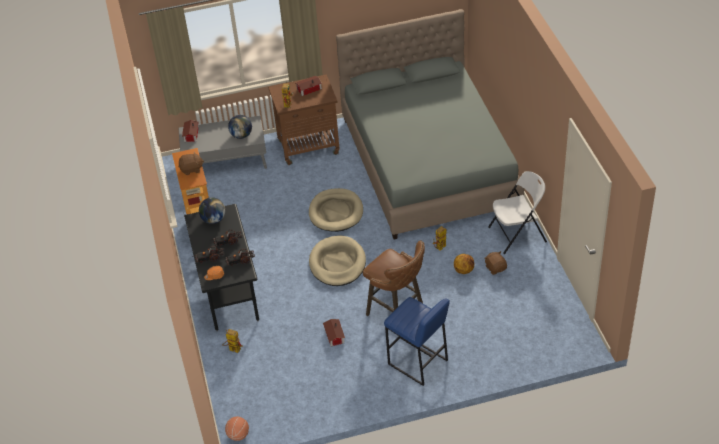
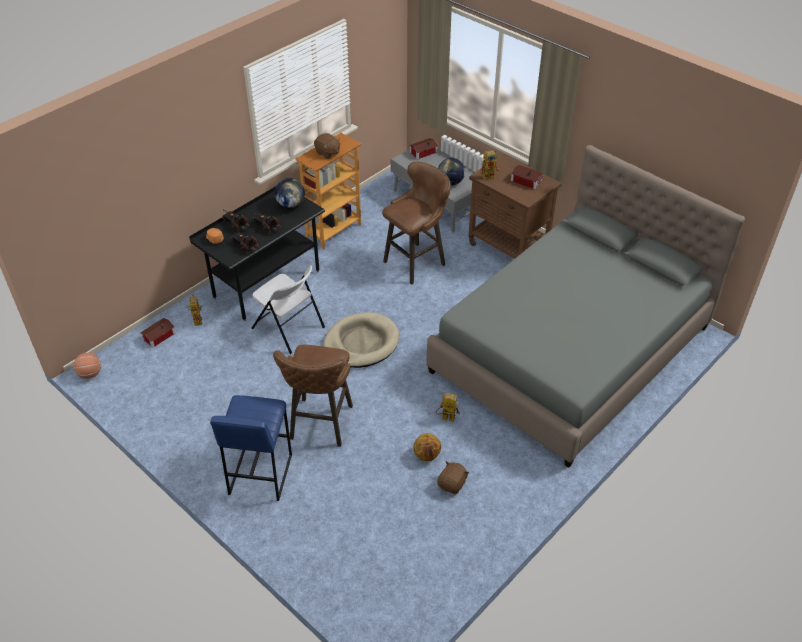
camera: 55 degrees right, 0 degrees up
beige dog bed [309,188,363,232] -> none
toy house [323,319,345,347] -> toy house moved to [140,318,175,348]
white chair [488,171,547,254] -> white chair moved to [252,265,325,354]
none -> brown stool [382,162,451,285]

